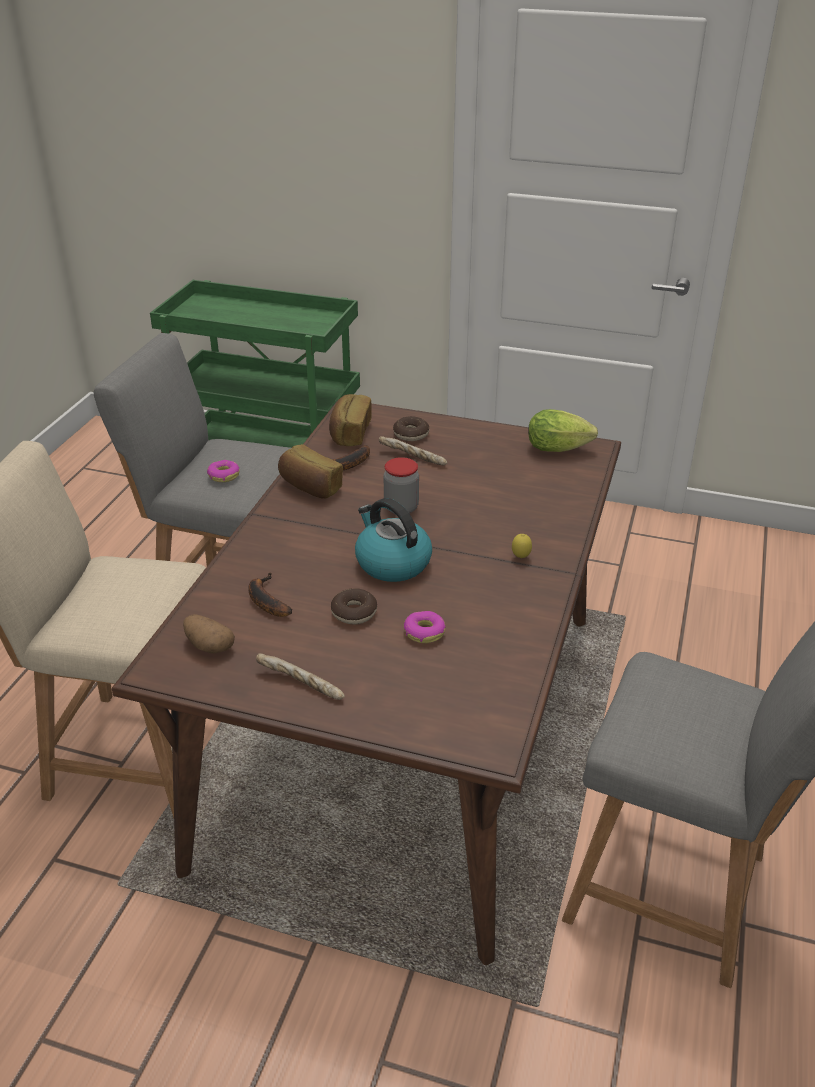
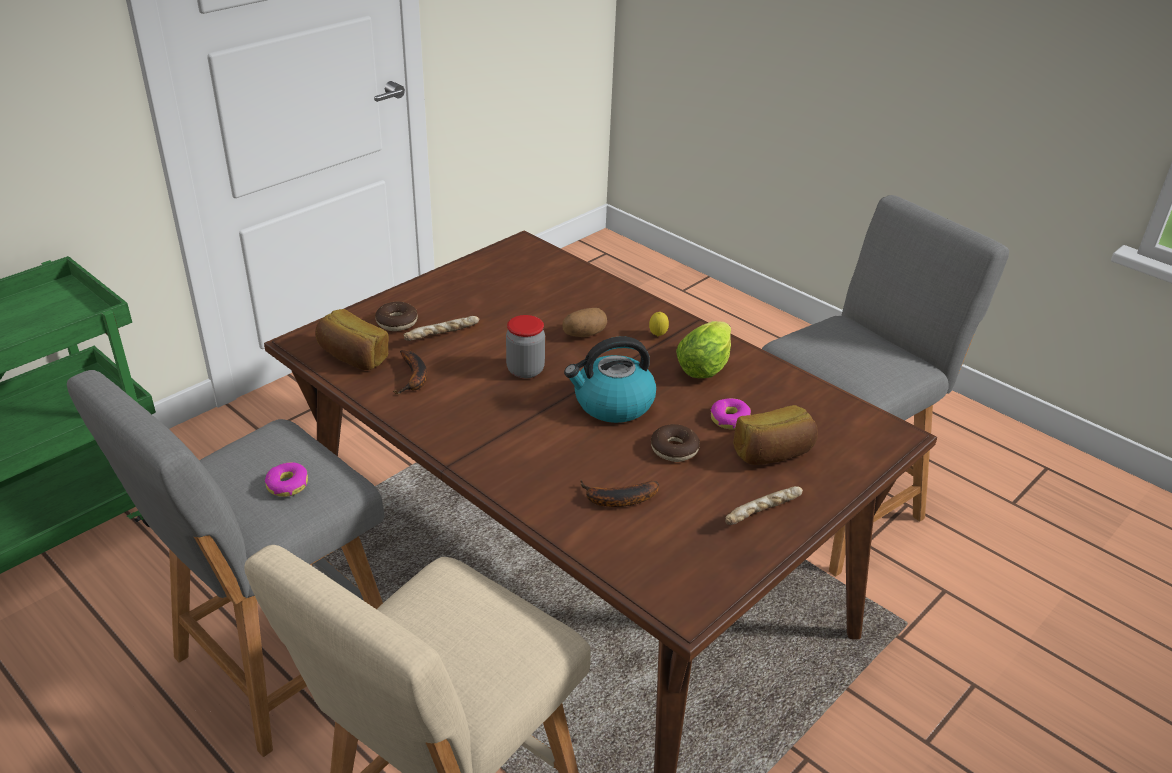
camera: 65 degrees left, 0 degrees up
potato [183,614,235,654] -> potato moved to [562,308,607,337]
bread [278,444,343,498] -> bread moved to [733,405,818,465]
lettuce [528,409,598,452] -> lettuce moved to [676,321,731,378]

